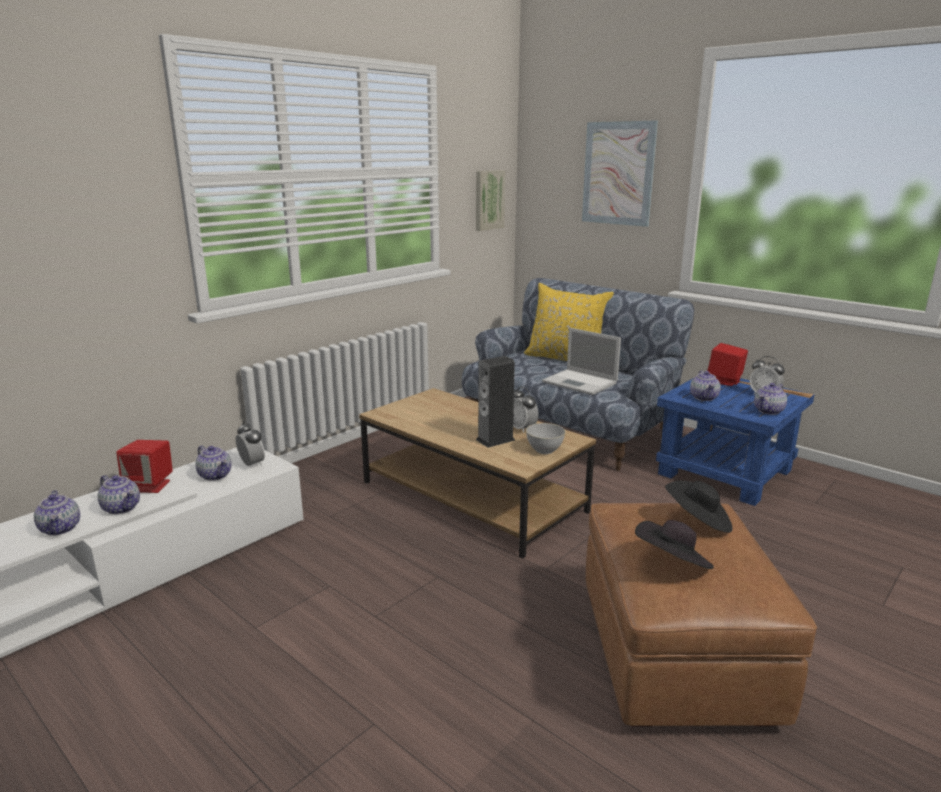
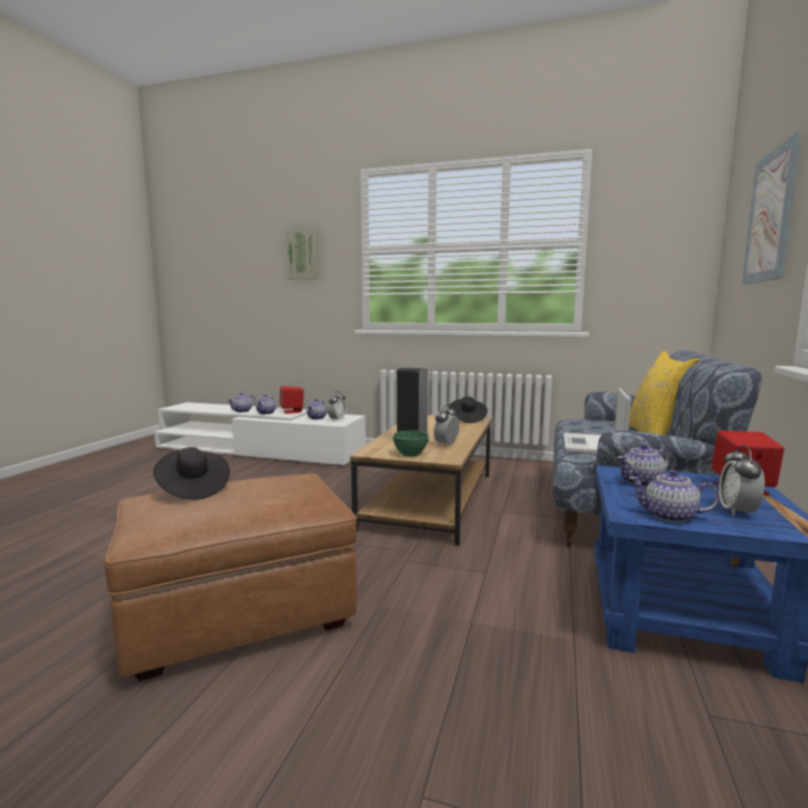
camera: 65 degrees right, 10 degrees down
picture [476,170,505,231] -> picture moved to [286,229,319,280]
grey bowl [526,423,565,454] -> green bowl [393,431,429,457]
black hat [665,481,732,533] -> black hat moved to [449,396,488,423]

